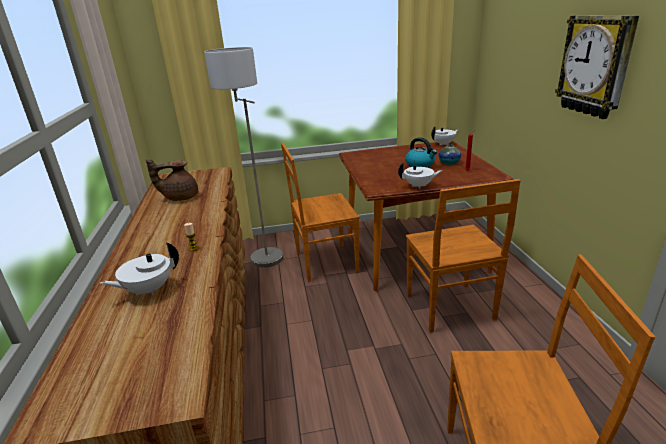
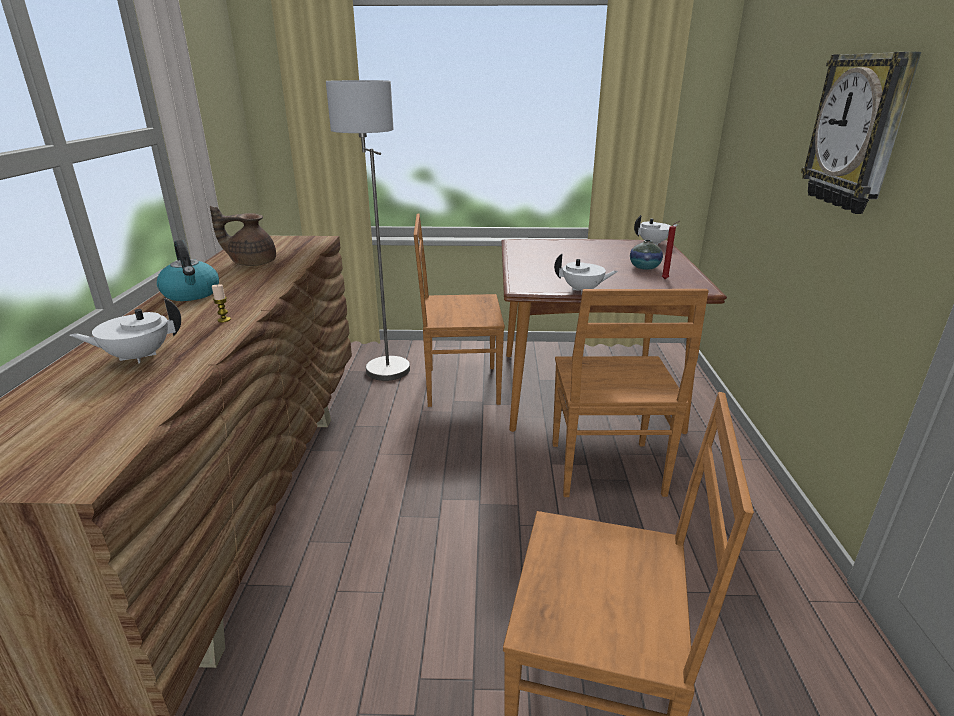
camera: 10 degrees right, 0 degrees up
kettle [406,137,437,168] -> kettle moved to [157,240,219,301]

